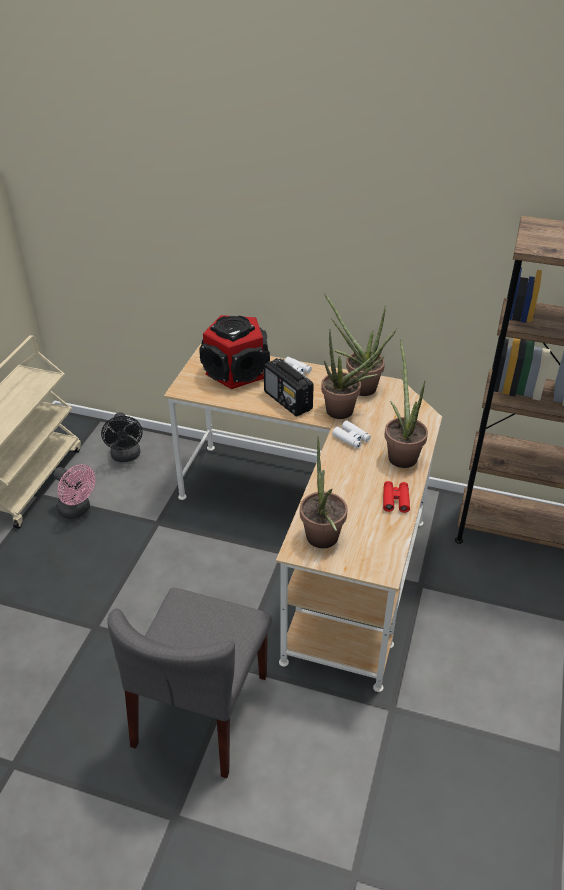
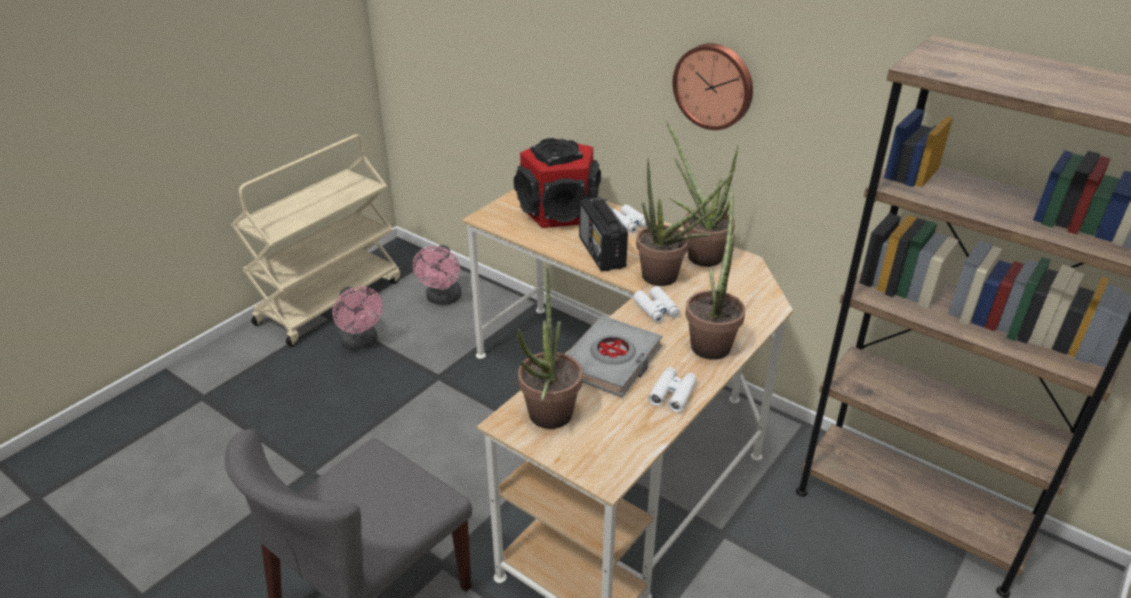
camera: 20 degrees right, 5 degrees down
black fan [101,412,143,462] -> pink fan [413,245,462,305]
red binoculars [383,481,410,513] -> white binoculars [648,367,697,412]
none -> grey book [566,315,662,397]
none -> wall clock [673,43,753,130]

